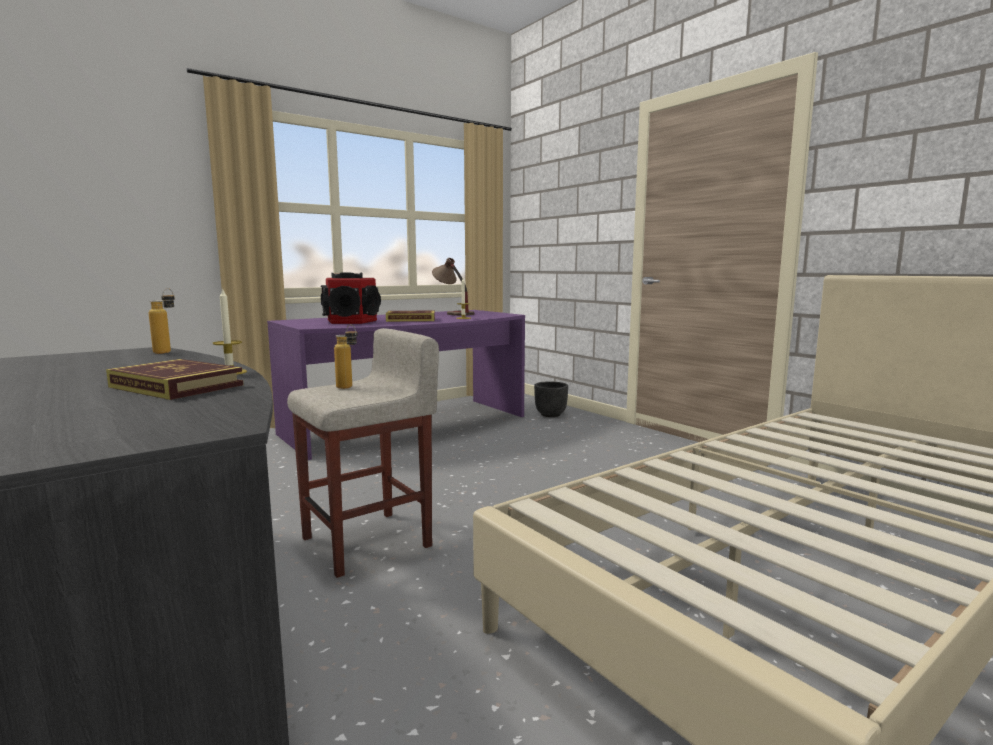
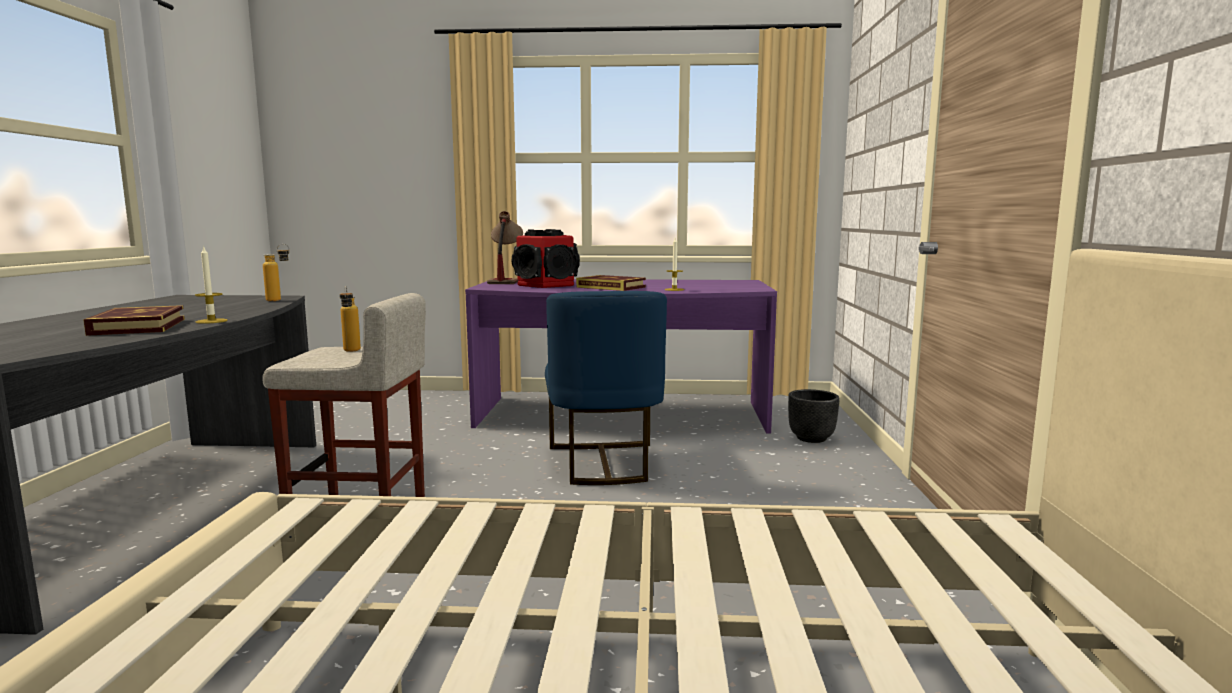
camera: 40 degrees right, 0 degrees up
table lamp [432,258,475,316] -> table lamp moved to [487,211,523,284]
none -> blue chair [545,291,667,485]

